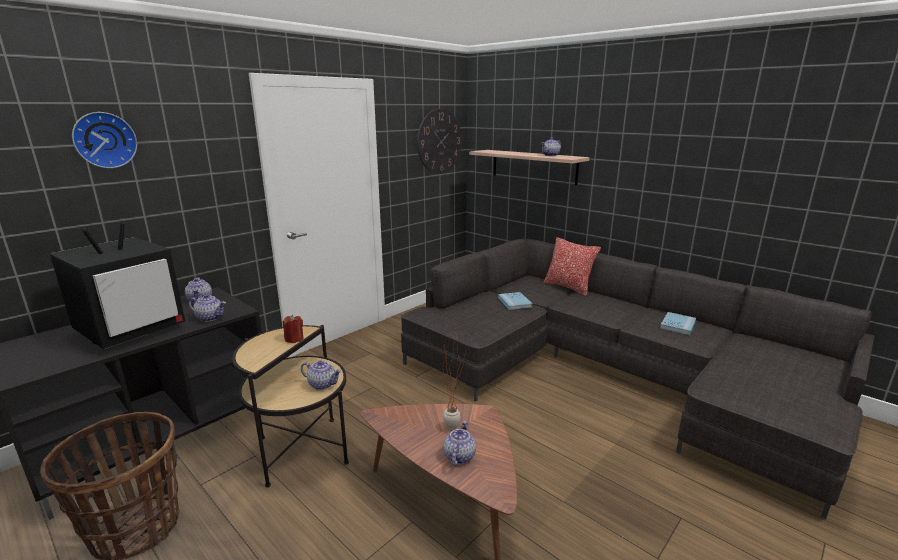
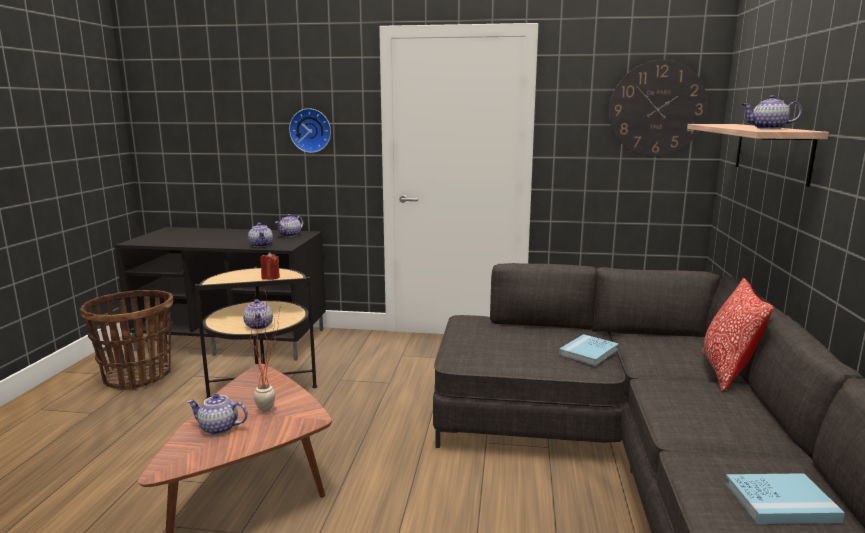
camera: 55 degrees right, 5 degrees down
television [50,222,185,349] -> none
wall clock [72,112,137,168] -> wall clock moved to [289,108,331,153]
teapot [443,421,476,466] -> teapot turned 150 degrees counterclockwise [187,394,248,435]

